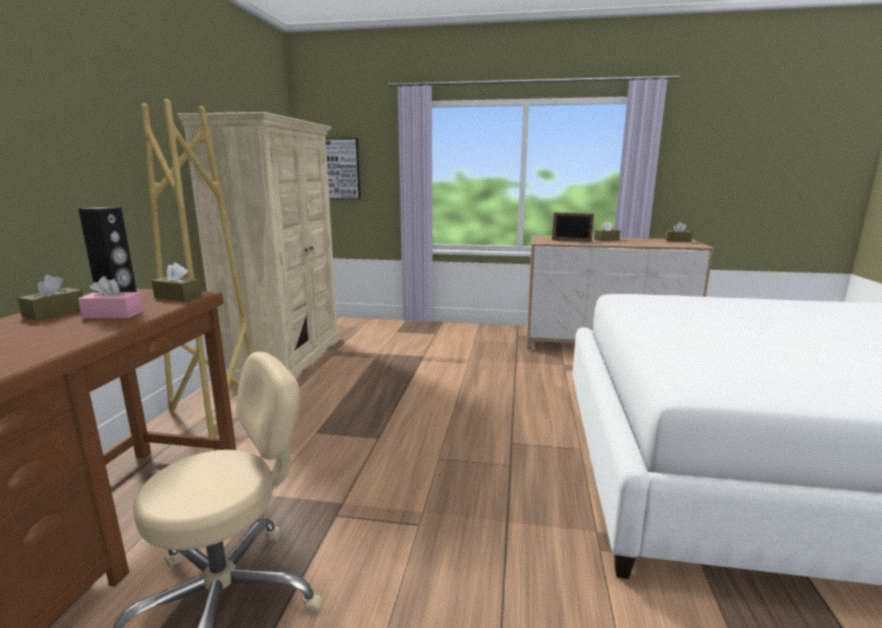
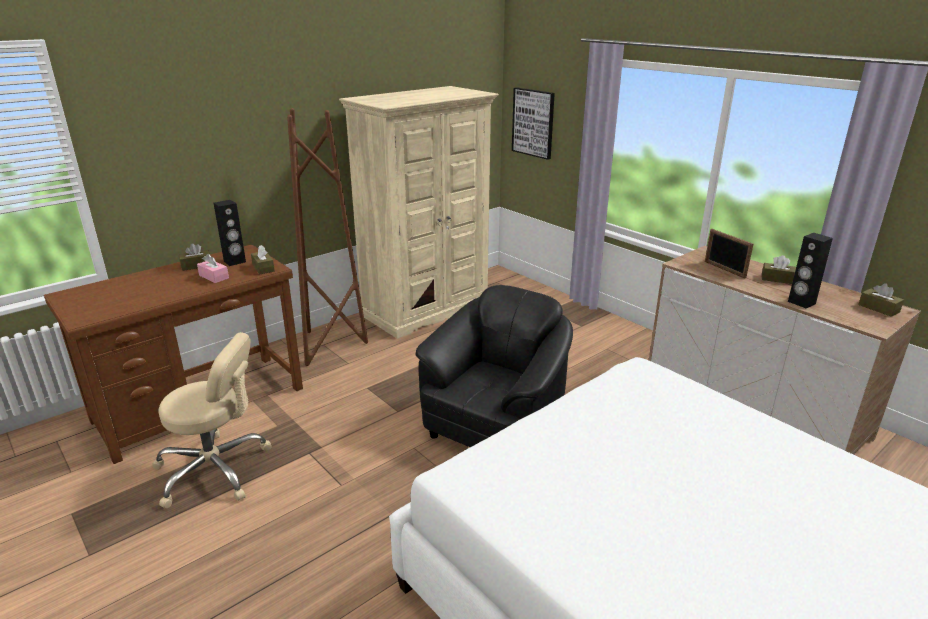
camera: 40 degrees right, 10 degrees up
yellow clothes rack [142,99,253,438] -> brown clothes rack [287,108,368,366]
none -> black armchair [416,285,573,447]
none -> black speaker [788,233,833,308]

